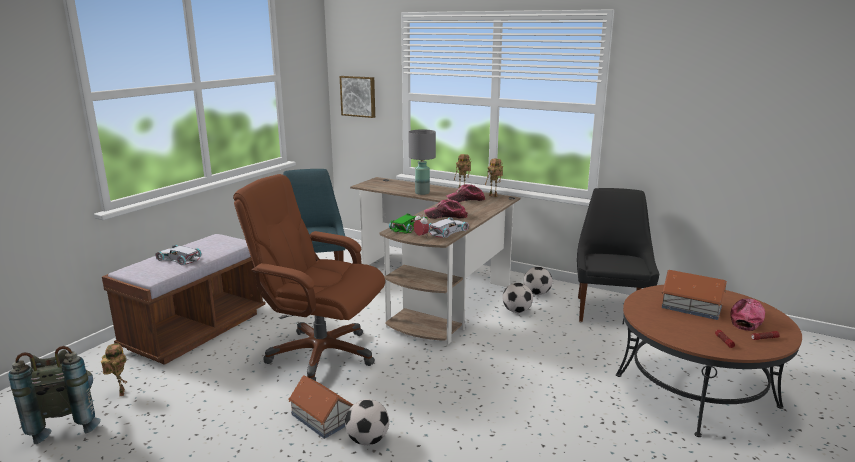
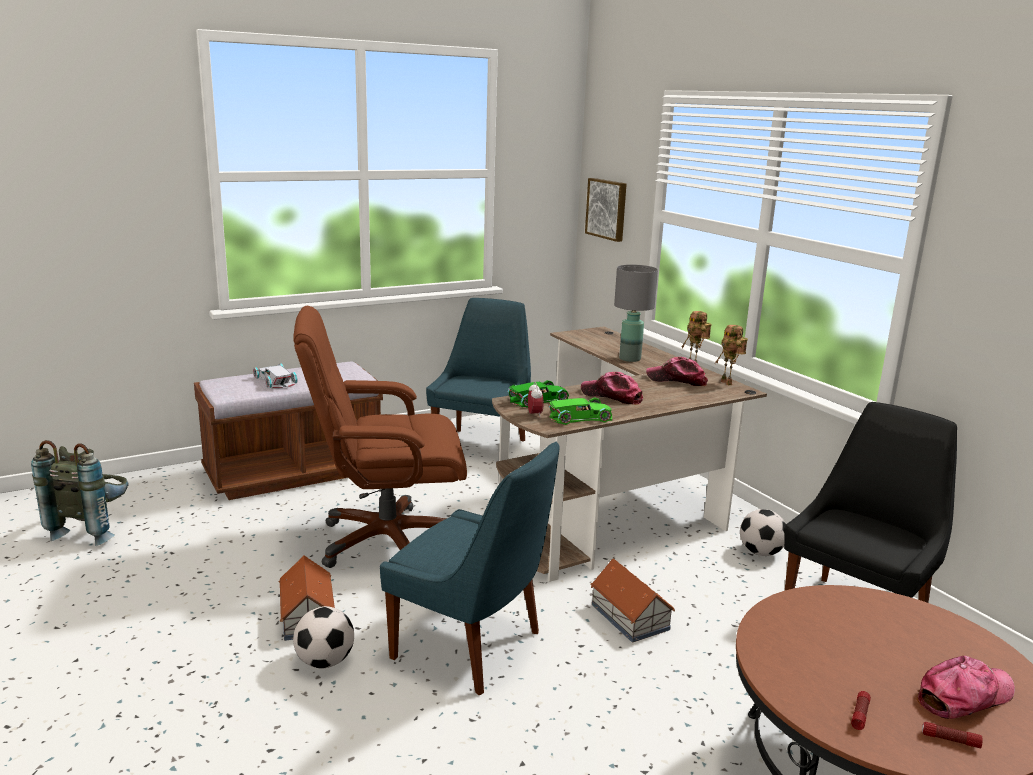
camera: 30 degrees right, 0 degrees up
toy robot [101,343,127,396] -> none
brown office chair [233,174,385,381] -> brown office chair turned 60 degrees counterclockwise [293,306,467,568]
white toy car [429,217,469,238] -> green toy car [549,397,612,425]
football [503,283,533,313] -> none
toy house [661,270,727,320] -> toy house moved to [591,559,675,642]
none -> blue chair [380,442,560,696]

